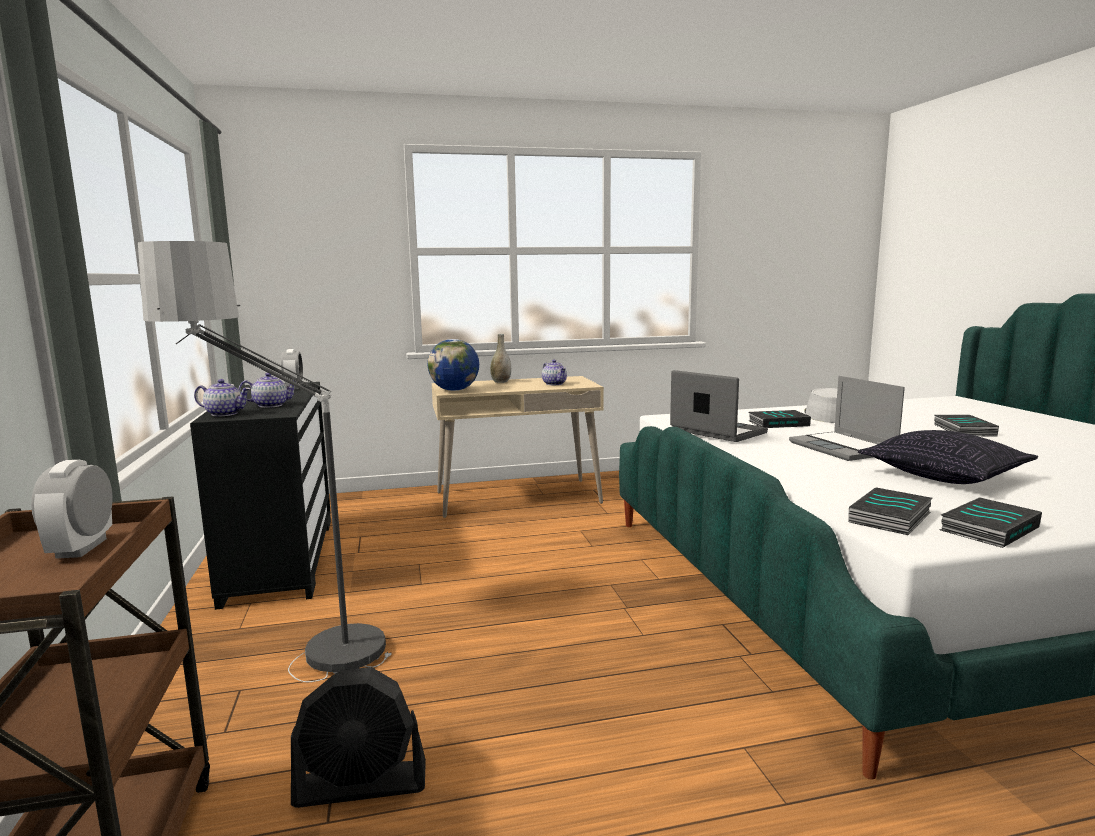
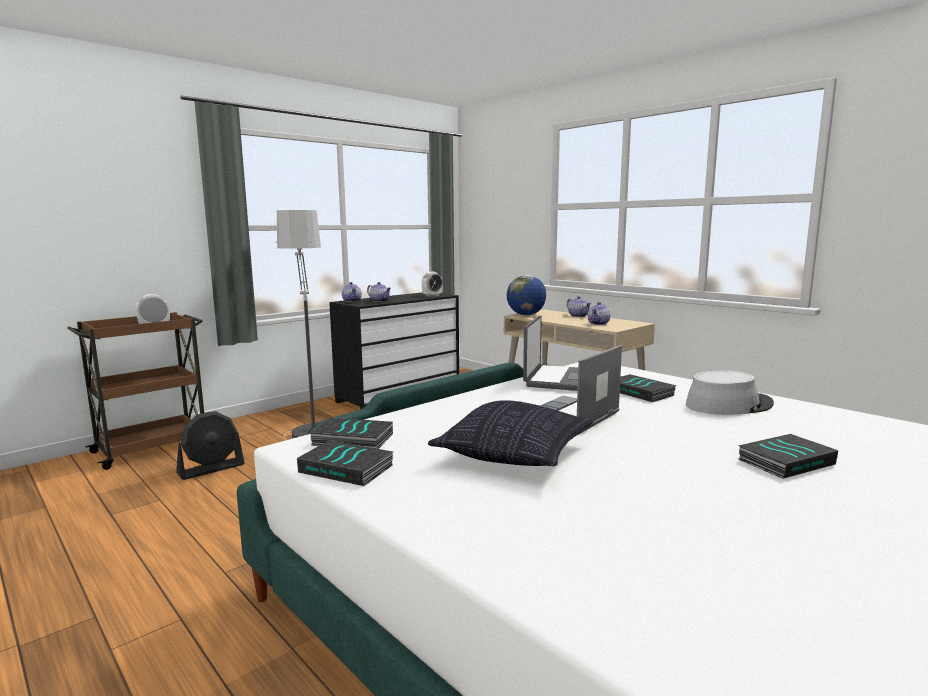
camera: 60 degrees right, 0 degrees up
black fan [291,667,426,808] -> black fan turned 90 degrees counterclockwise [176,411,245,480]
grey vase [490,334,511,383] -> teapot [567,296,591,317]

